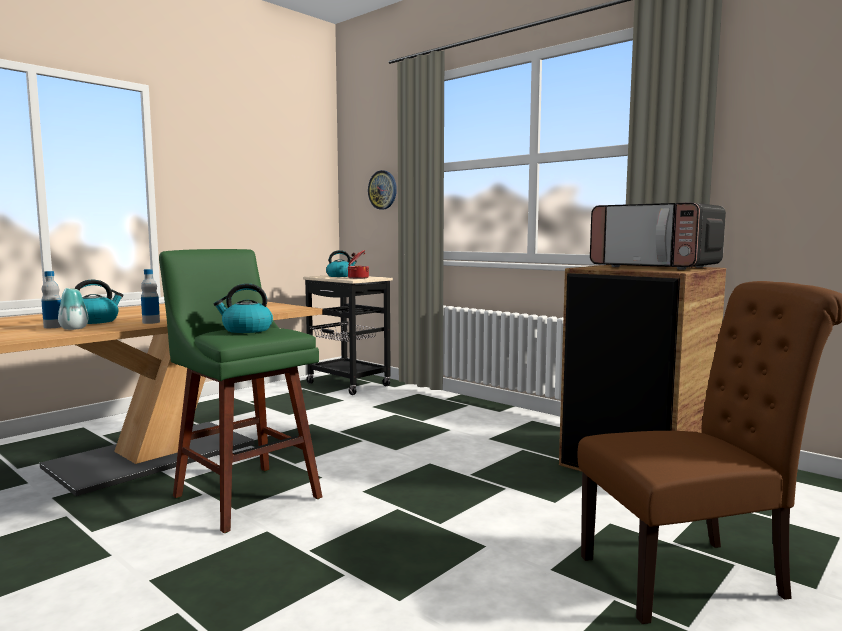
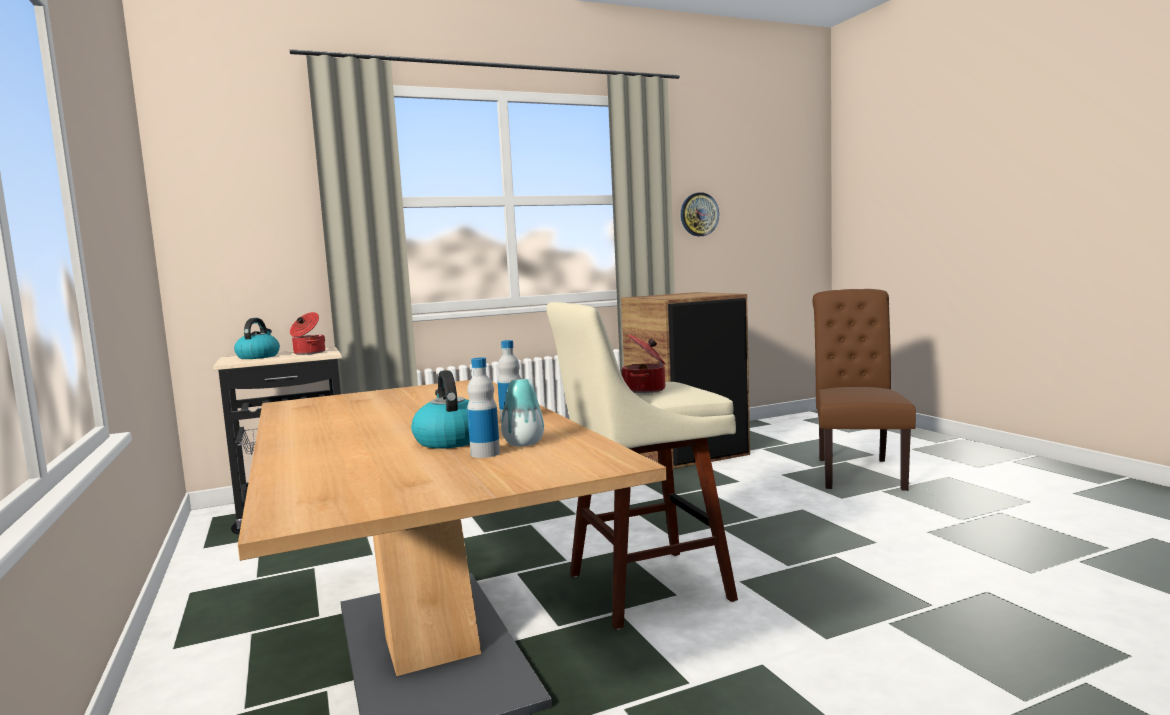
camera: 65 degrees left, 0 degrees up
green stool [159,249,322,533] -> beige stool [547,302,738,630]
kettle [214,283,273,333] -> cooking pot [621,335,665,393]
wall clock [368,170,397,210] -> wall clock moved to [681,192,719,236]
microwave [590,202,726,270] -> none

